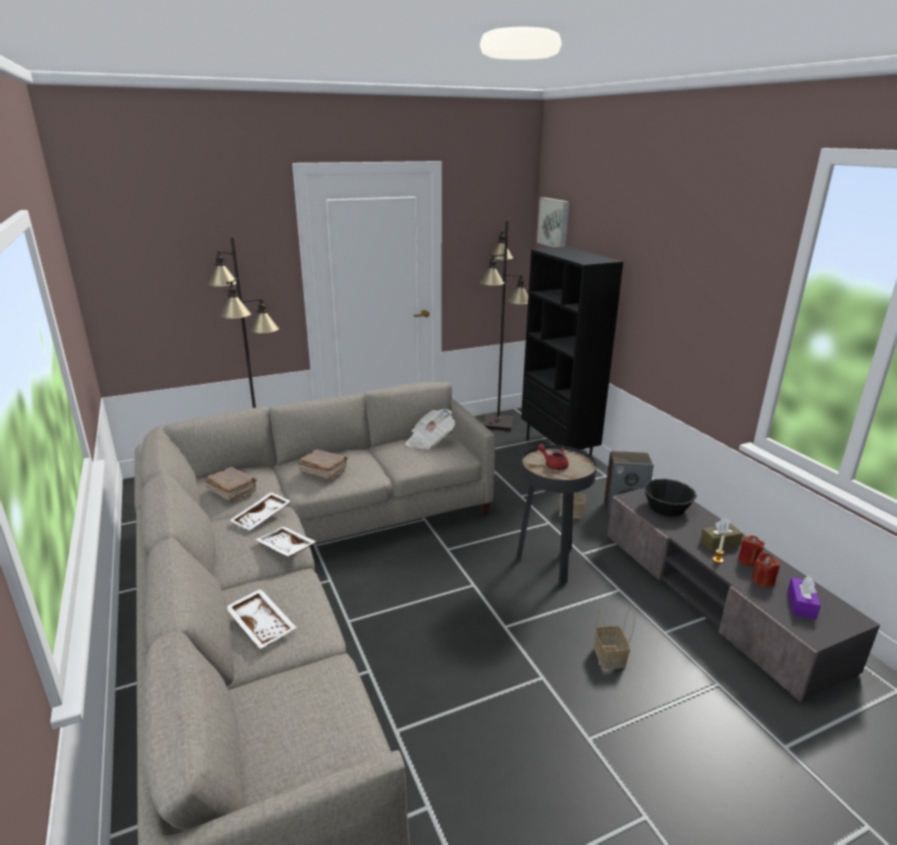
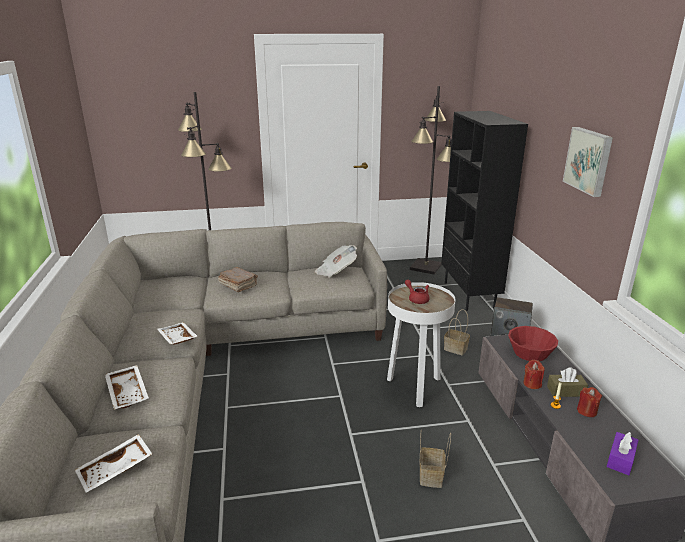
camera: 15 degrees right, 0 degrees up
brown book [205,467,257,502] -> none
white tray [229,492,291,530] -> white tray moved to [75,434,152,493]
black side table [516,445,597,584] -> white side table [387,282,455,407]
picture [537,197,569,247] -> picture moved to [563,127,613,197]
black bowl [644,479,697,516] -> red bowl [508,326,558,361]
red candle [752,552,780,587] -> red candle moved to [523,360,545,389]

